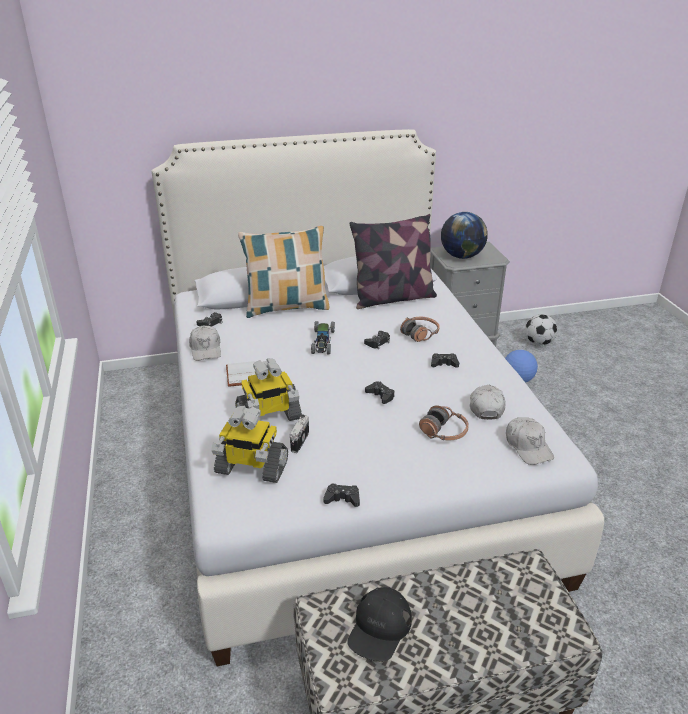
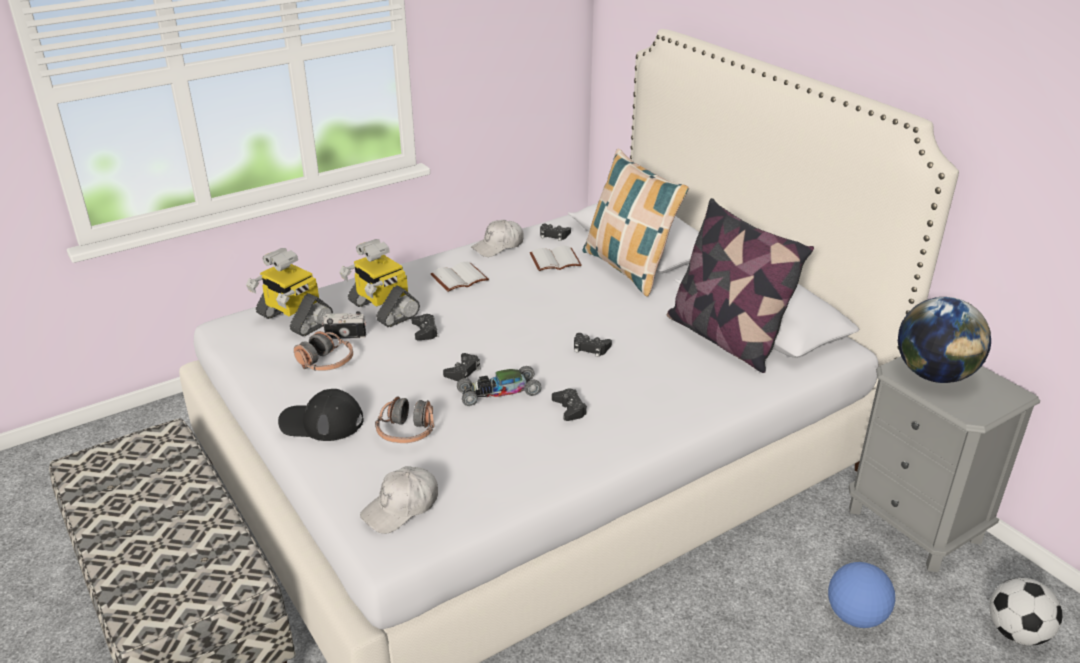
camera: 70 degrees right, 0 degrees up
toy robot [211,405,288,483] -> toy robot turned 45 degrees counterclockwise [246,248,333,337]
toy car [311,321,335,354] -> toy car moved to [457,366,542,406]
black game controller [323,483,360,507] -> black game controller moved to [411,314,438,340]
black cap [347,587,412,661] -> black cap moved to [278,389,364,441]
headphones [400,317,440,342] -> headphones moved to [294,331,353,371]
white cap [470,385,506,420] -> none
none -> white book [530,246,582,271]

